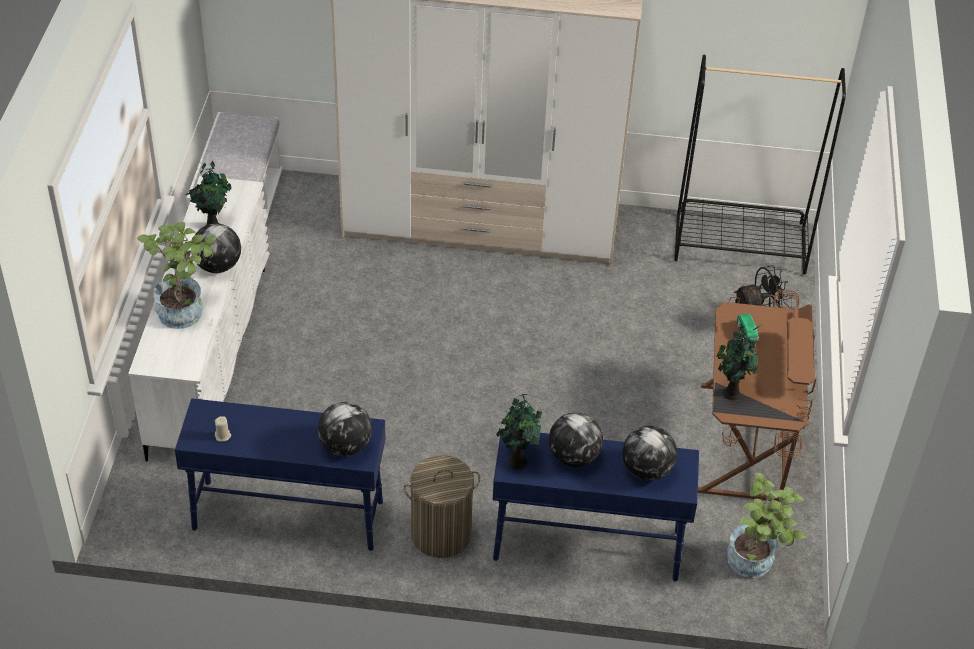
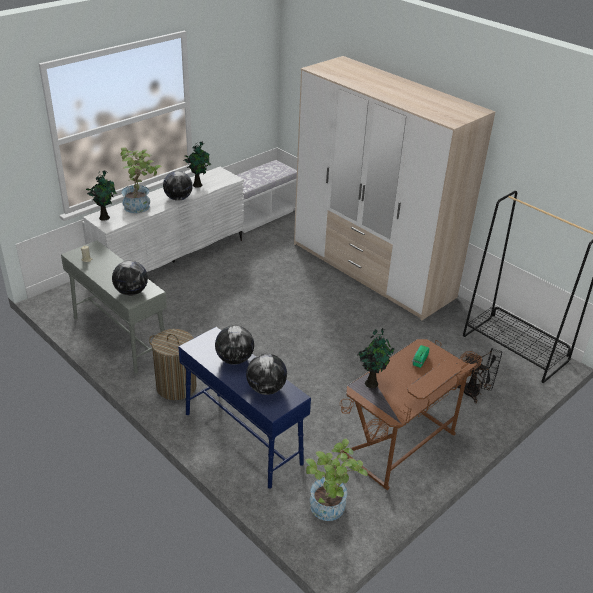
camera: 40 degrees right, 10 degrees down
blue console table [175,398,386,551] -> grey console table [61,240,167,373]
potted plant [496,394,542,469] -> potted plant moved to [86,170,117,221]

